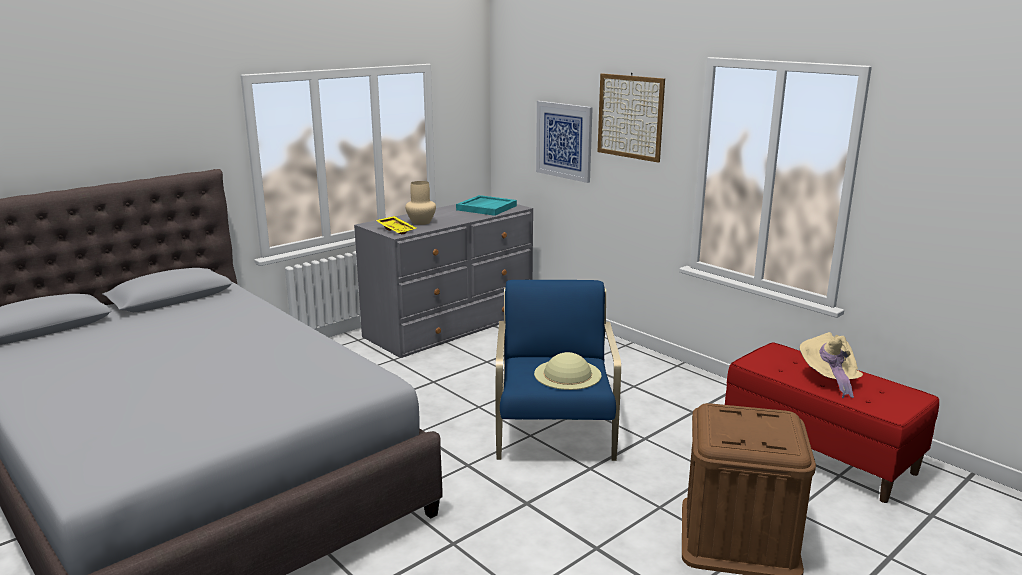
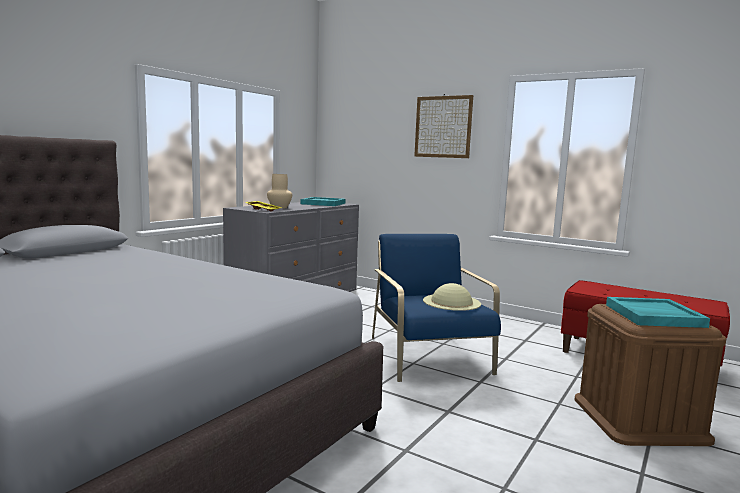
camera: 15 degrees left, 10 degrees down
picture [536,101,593,183] -> none
beige hat [799,332,863,398] -> none
none -> turquoise tray [606,297,710,328]

